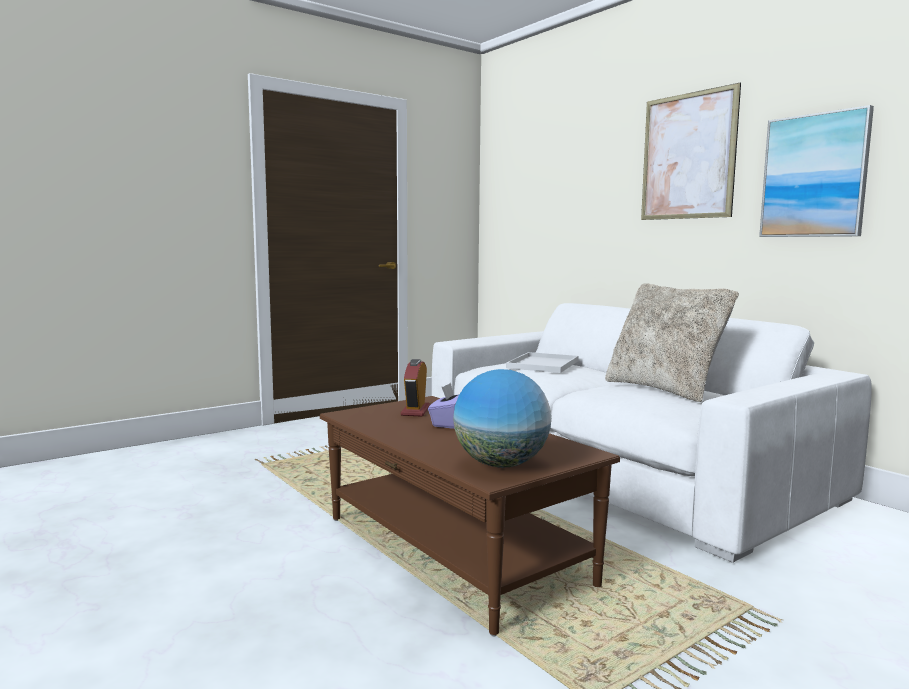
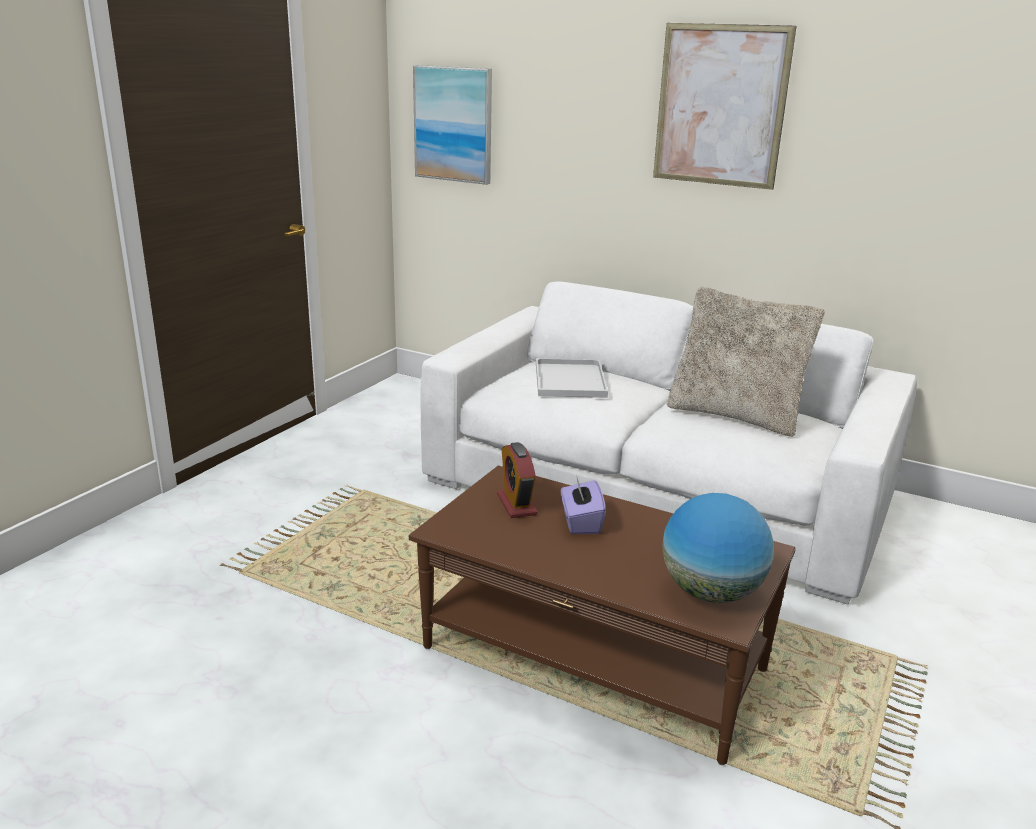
camera: 25 degrees left, 15 degrees up
picture [759,105,874,237] -> picture moved to [413,65,492,185]

